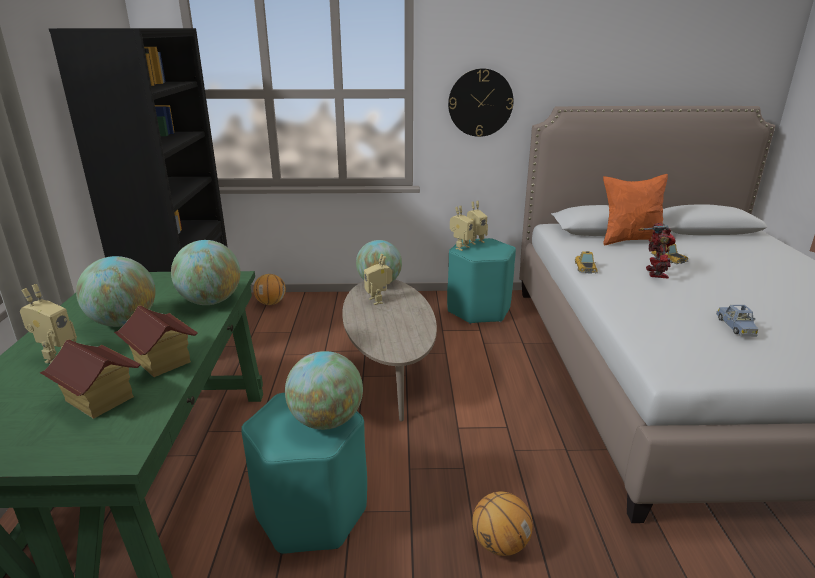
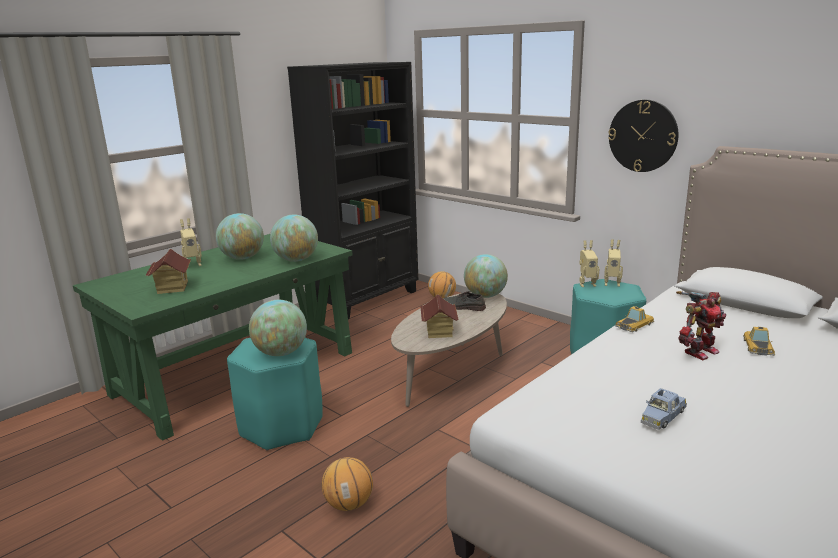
camera: 45 degrees right, 5 degrees down
toy house [114,306,198,377] -> toy house moved to [420,294,459,338]
toy robot [364,254,392,305] -> grey shoe [443,291,486,311]
orange pillow [603,174,668,245] -> none

